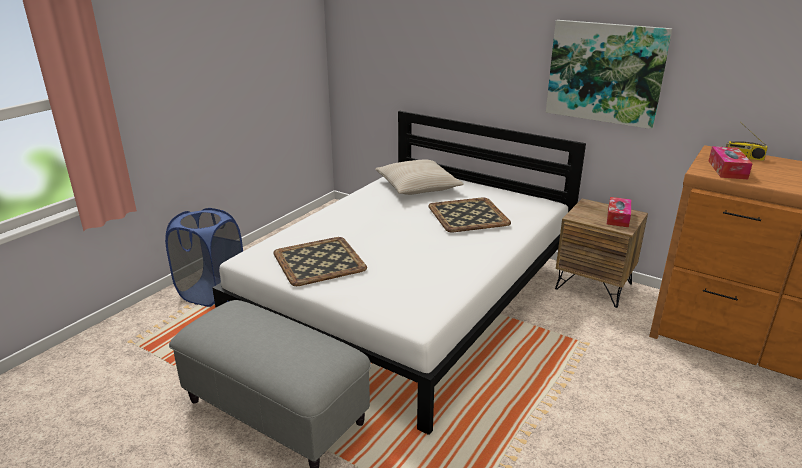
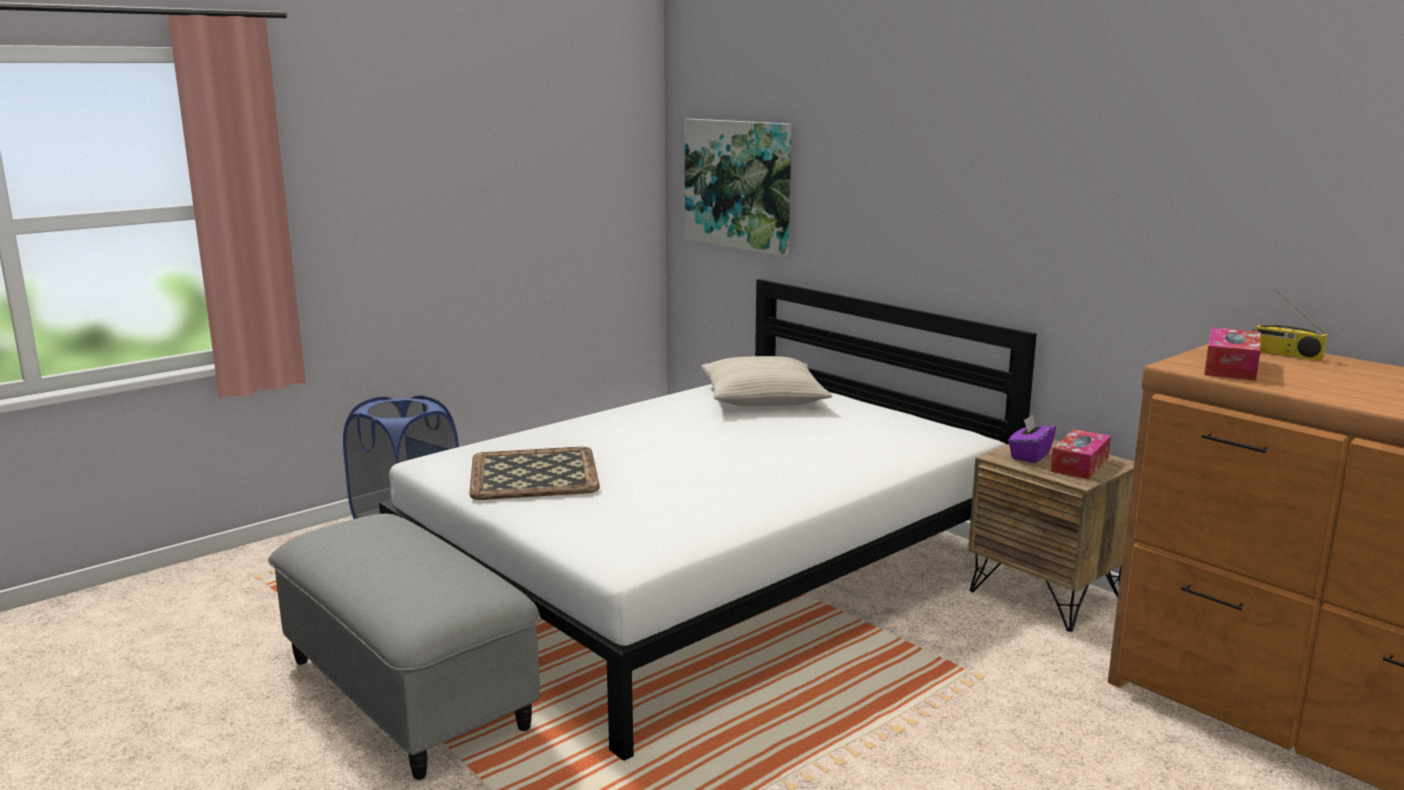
camera: 15 degrees right, 10 degrees down
tray [428,197,511,232] -> none
picture [546,20,672,129] -> picture moved to [685,119,792,256]
none -> purple tissue box [1008,415,1056,463]

